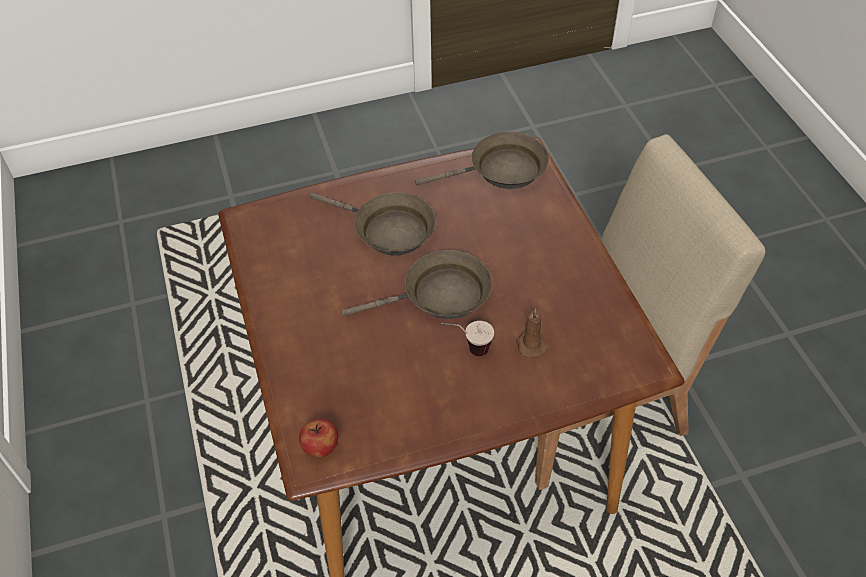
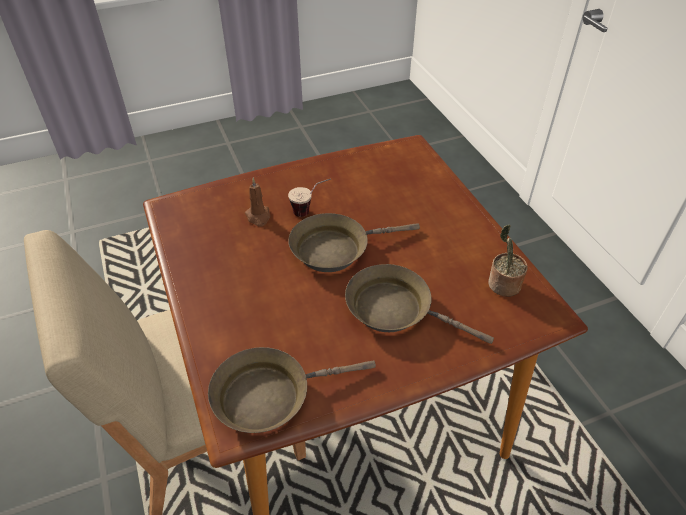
camera: 175 degrees right, 5 degrees down
apple [299,419,338,457] -> none
none -> potted plant [488,225,528,297]

